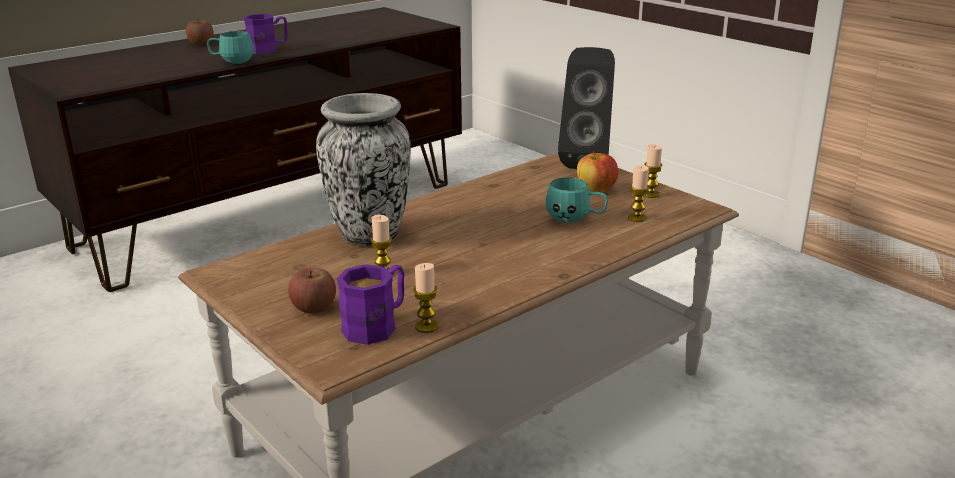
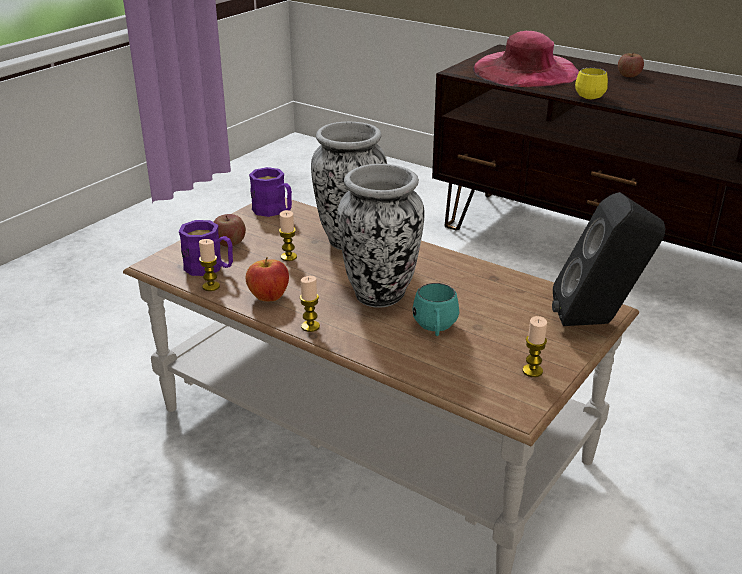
camera: 75 degrees right, 5 degrees up
turquoise mug [207,31,254,64] -> yellow mug [575,68,608,99]
purple mug [244,14,288,54] -> purple mug moved to [249,167,292,217]
apple [577,151,618,193] -> apple moved to [246,257,289,302]
candle [628,165,649,222] -> candle moved to [300,276,320,332]
none -> vase [337,164,425,308]
none -> pink hat [473,31,579,87]

